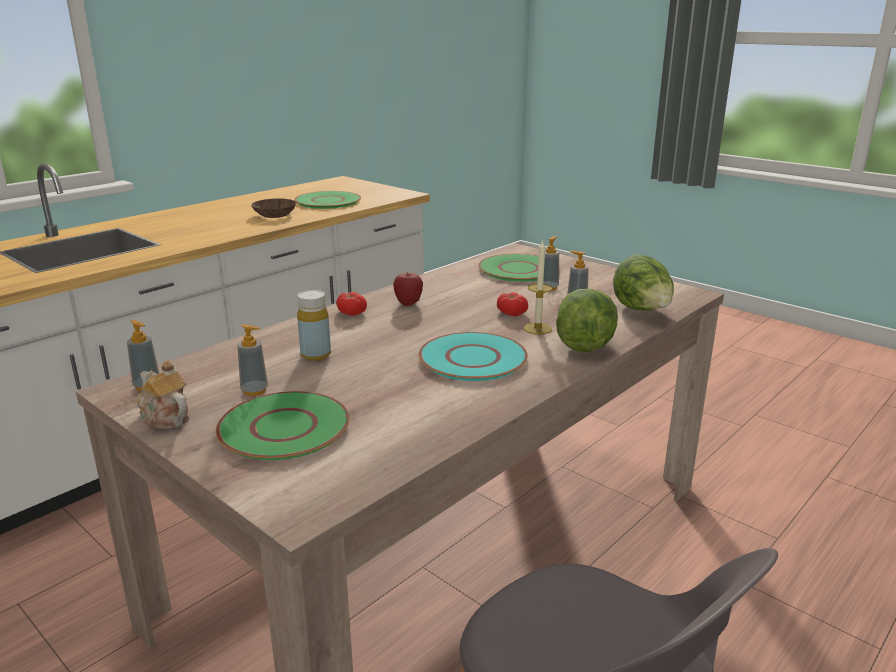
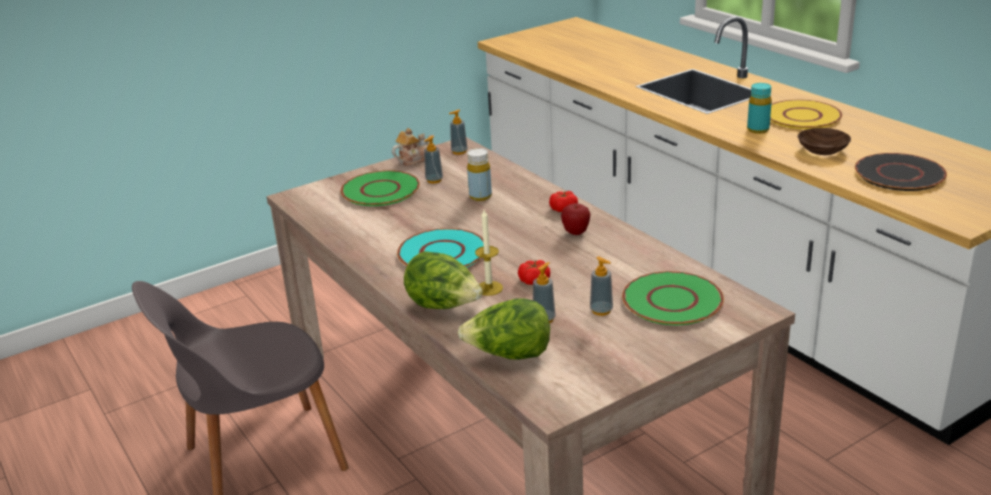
camera: 105 degrees right, 5 degrees up
green plate [294,191,361,209] -> black plate [855,153,947,191]
none -> turquoise bottle [747,83,772,134]
none -> yellow plate [770,100,842,129]

